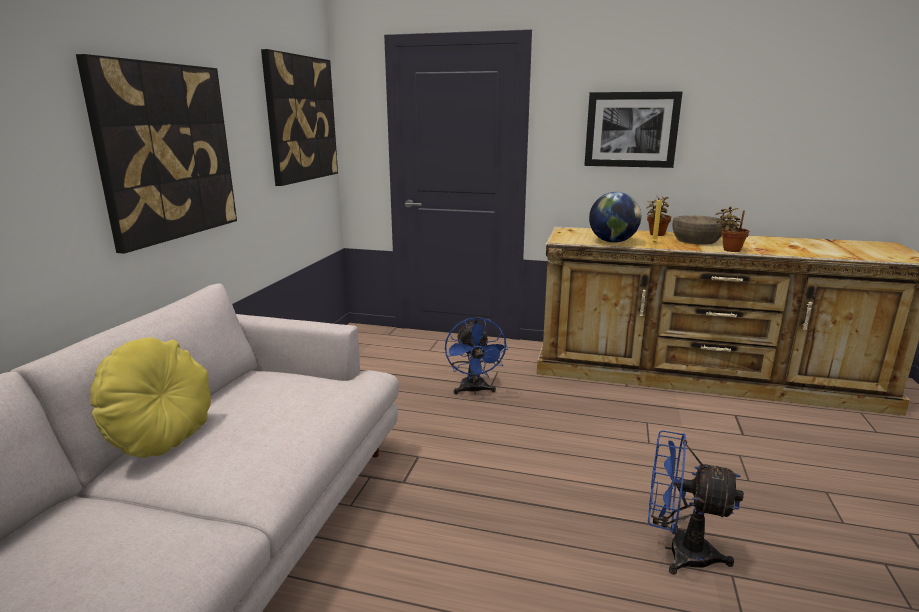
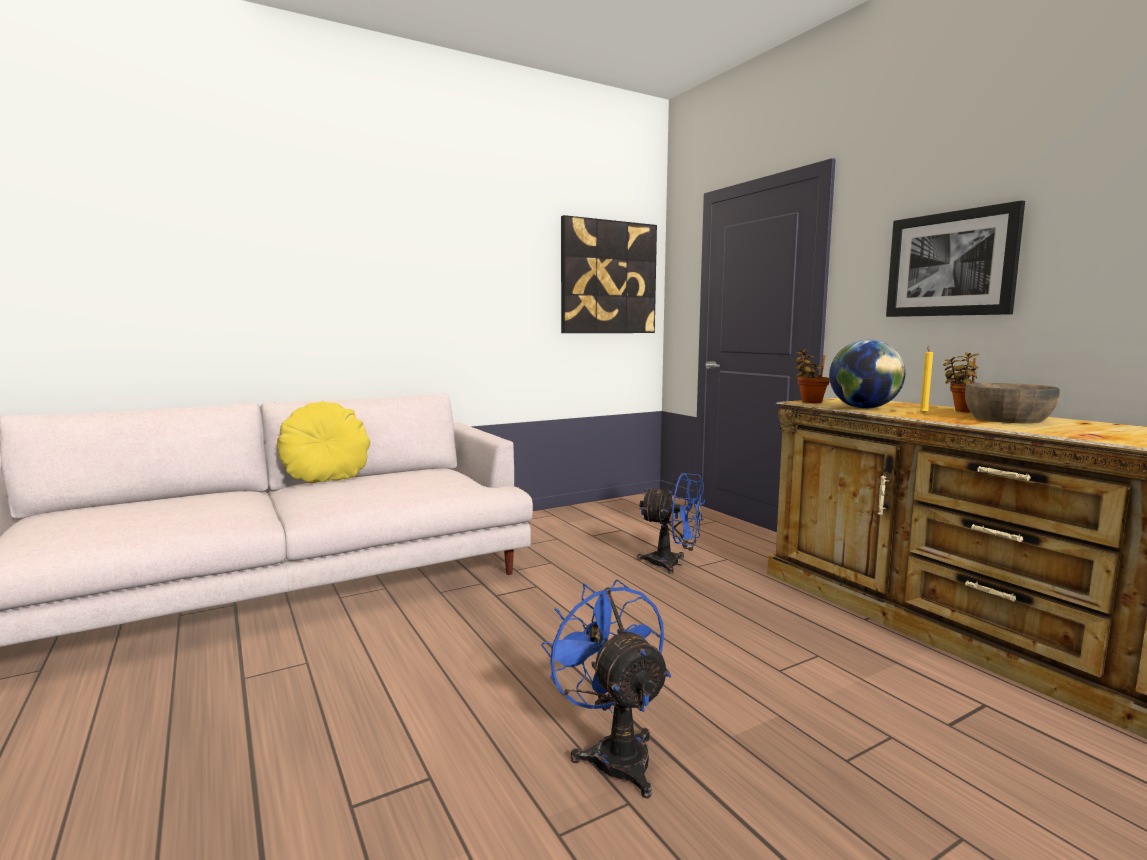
camera: 45 degrees right, 10 degrees down
picture [76,54,237,254] -> none
blue fan [445,317,508,395] -> blue fan turned 105 degrees counterclockwise [637,473,705,574]
potted plant [715,206,749,252] -> potted plant moved to [796,349,830,403]

